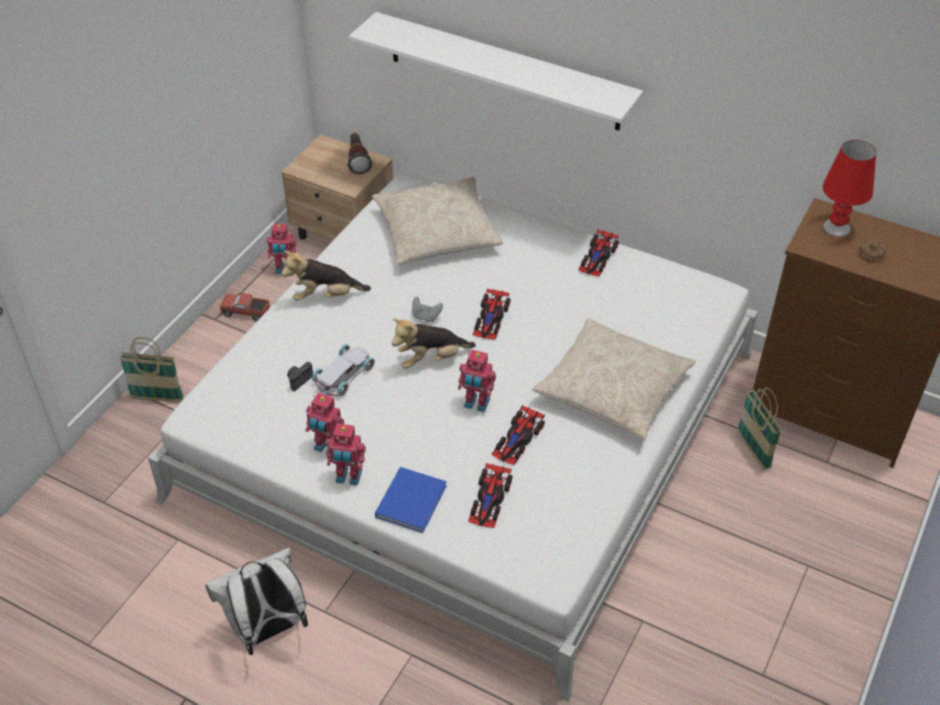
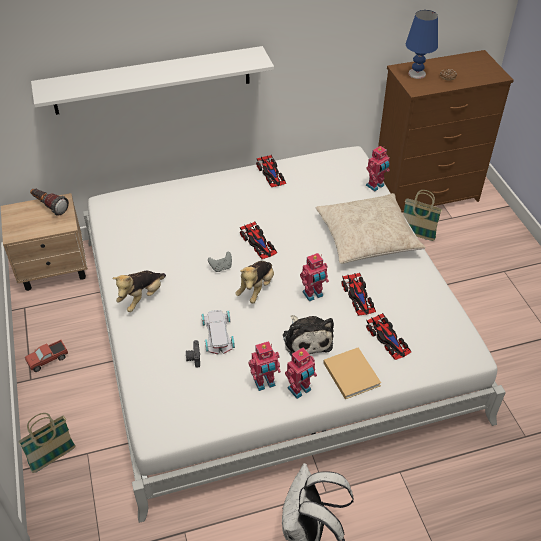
camera: 45 degrees left, 0 degrees up
toy robot [266,224,296,274] -> toy robot moved to [366,146,390,191]
beige pillow [372,177,503,265] -> none
blue book [375,467,447,533] -> beige book [323,348,381,399]
red table lamp [823,140,876,237] -> blue table lamp [406,10,438,79]
none -> plush toy [283,315,334,357]

